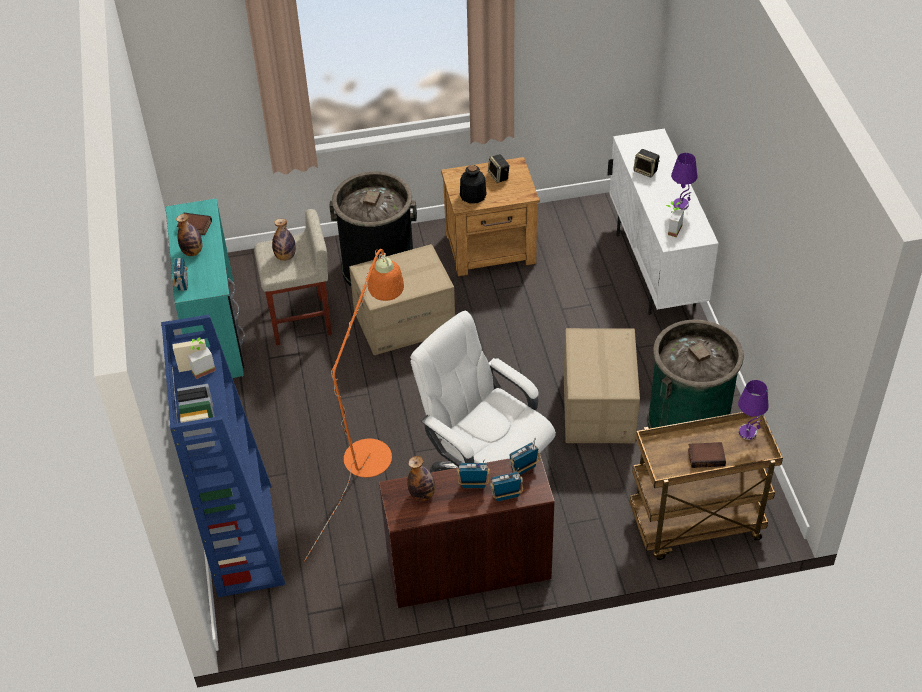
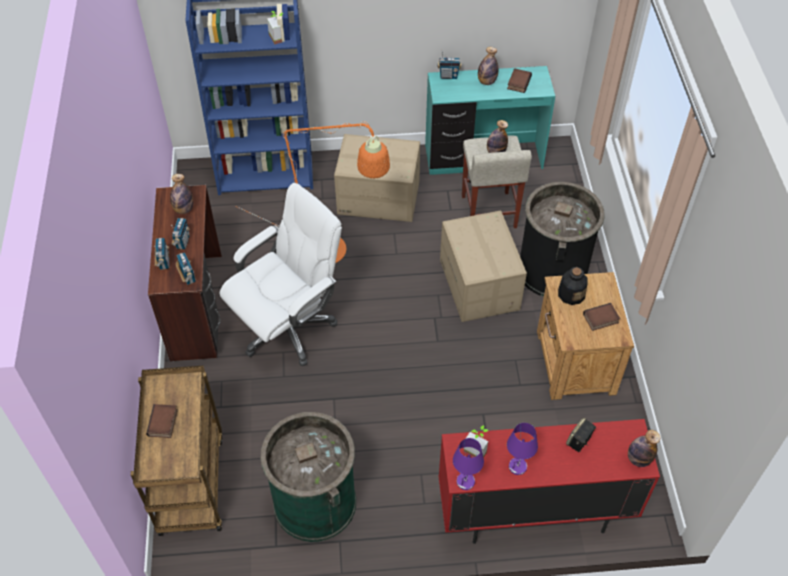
camera: 95 degrees right, 5 degrees up
speaker [488,154,510,183] -> book [583,303,620,331]
cardboard box [564,328,640,443] -> cardboard box moved to [334,134,420,222]
white cabinet [607,129,719,315] -> red cabinet [438,419,660,544]
purple table lamp [738,380,769,440] -> purple table lamp moved to [453,438,484,490]
none -> bottle [628,430,660,467]

